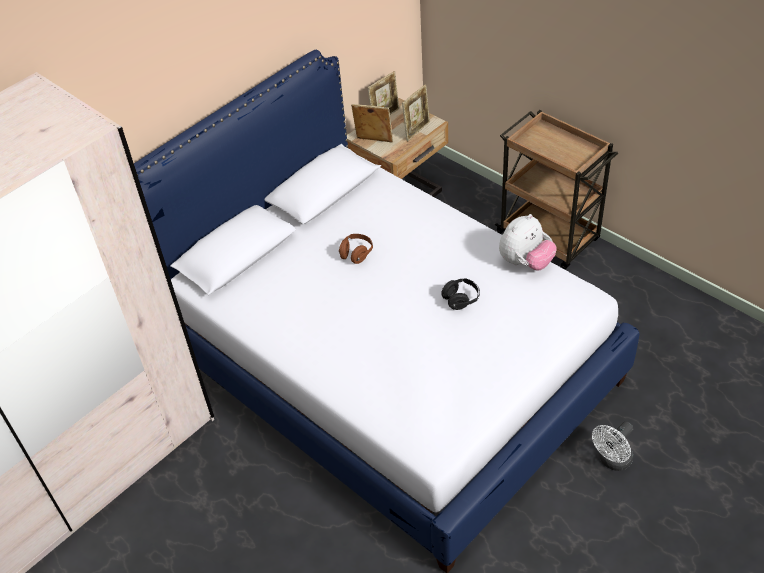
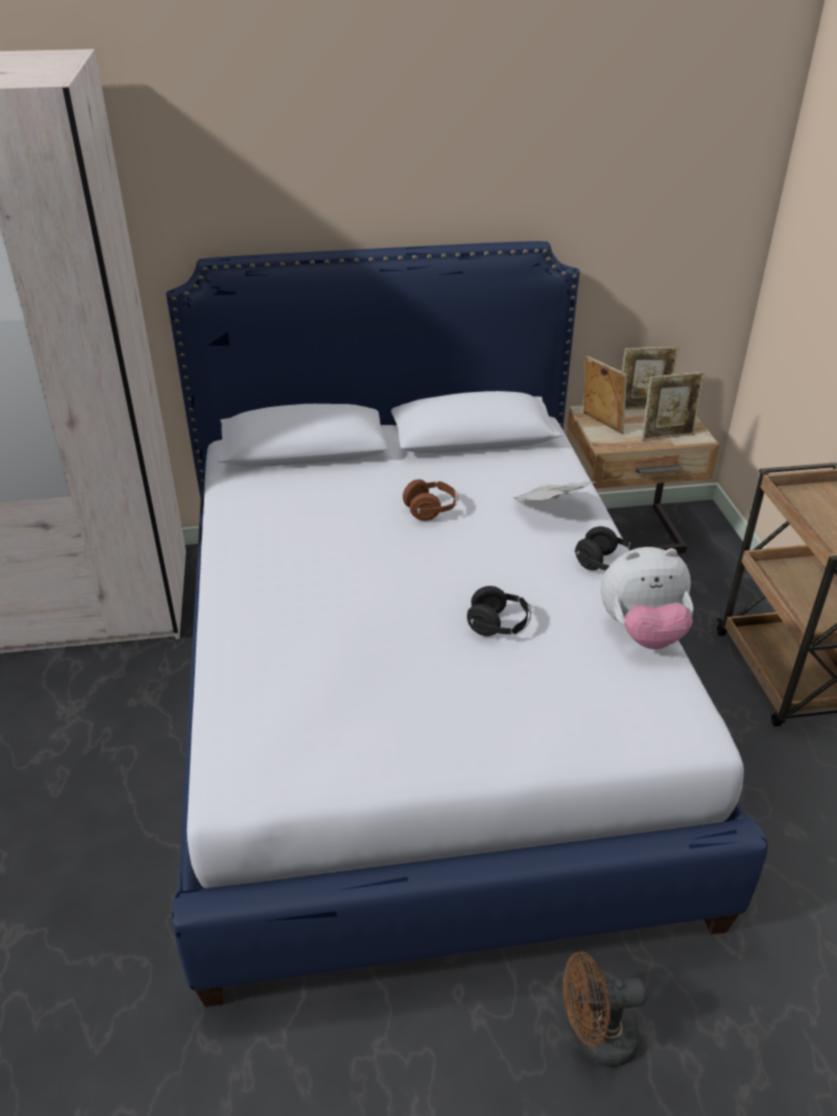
camera: 35 degrees right, 10 degrees down
white fan [592,421,633,471] -> brown fan [563,952,647,1067]
none -> newspaper [513,482,596,500]
none -> black headphones [575,526,635,570]

